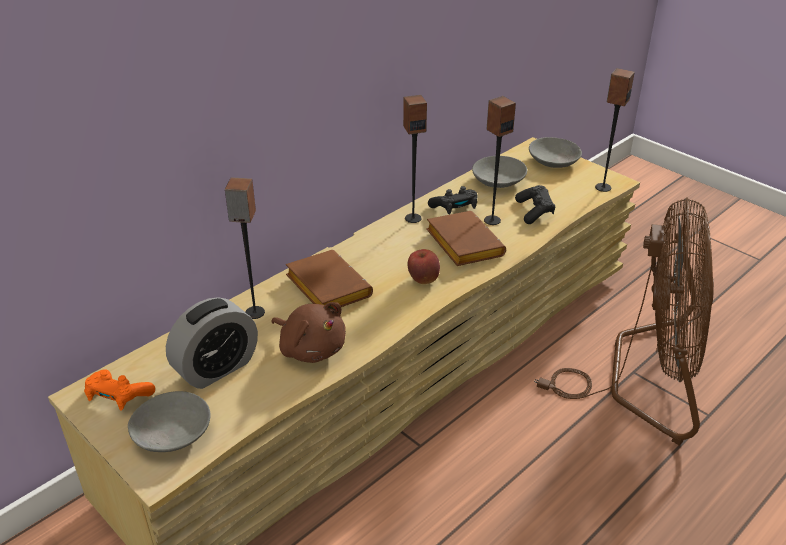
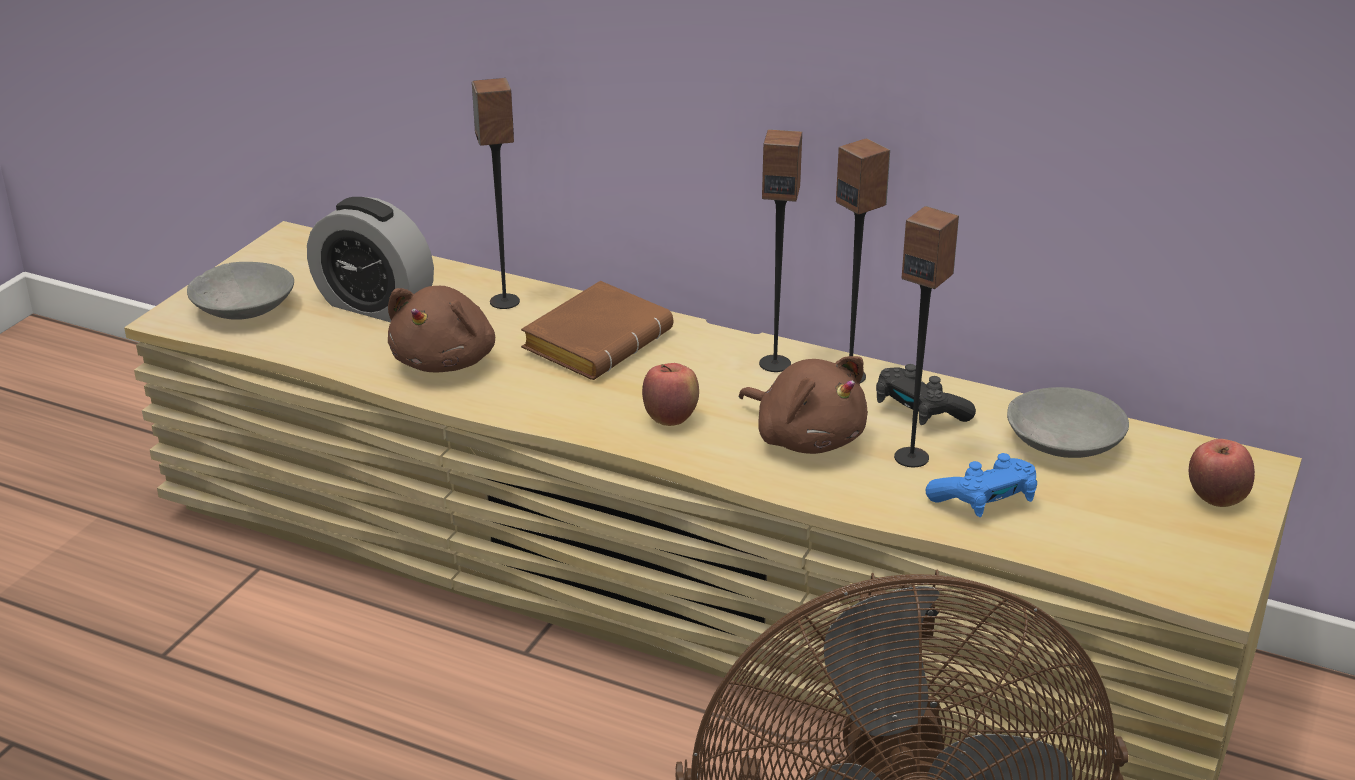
camera: 70 degrees right, 5 degrees down
orange game controller [84,370,155,411] -> none
brown book [426,211,506,266] -> brown plush toy [739,356,868,454]
black game controller [515,185,555,224] -> blue game controller [926,453,1037,517]
grey bowl [529,137,582,168] -> apple [1189,439,1255,507]
speaker [595,68,635,192] -> speaker moved to [759,129,802,372]

